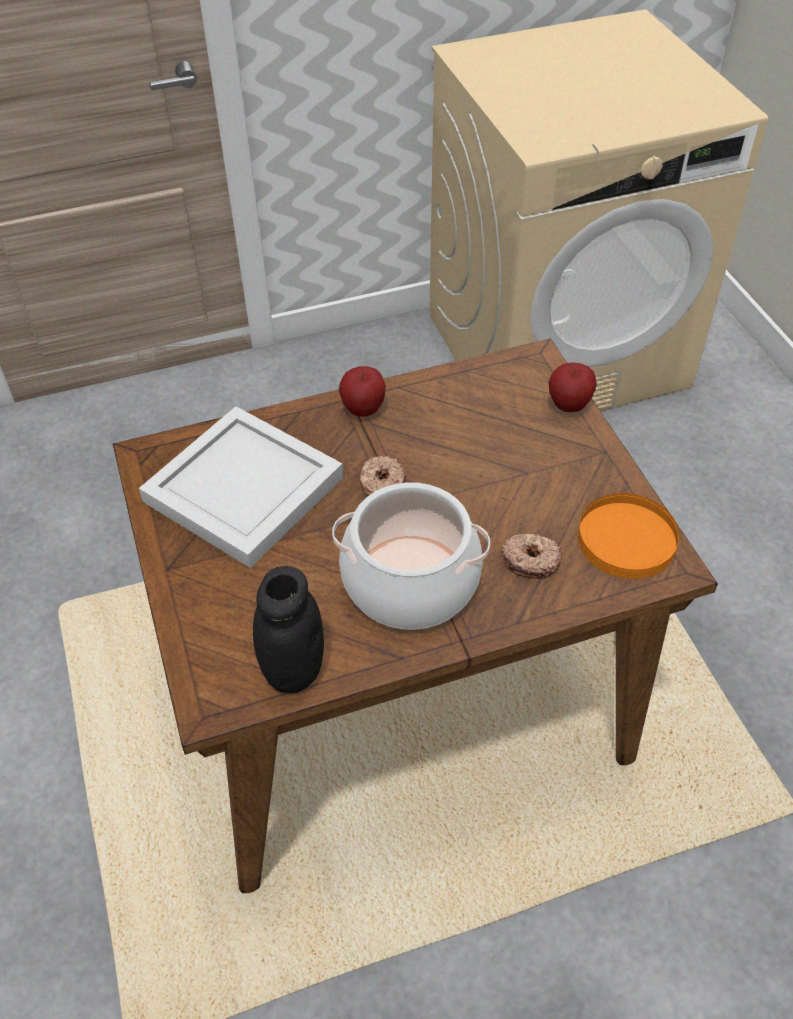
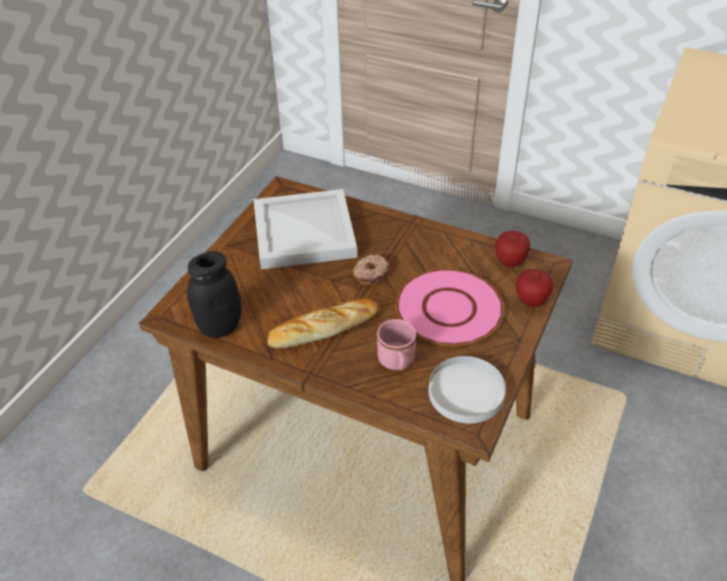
camera: 45 degrees right, 5 degrees down
cooking pot [332,482,490,630] -> bread [268,299,379,348]
apple [339,366,386,417] -> apple moved to [495,231,530,267]
donut [501,534,562,579] -> pink mug [377,319,416,370]
orange plate [578,493,679,579] -> white plate [428,356,506,423]
none -> pink plate [396,269,504,346]

